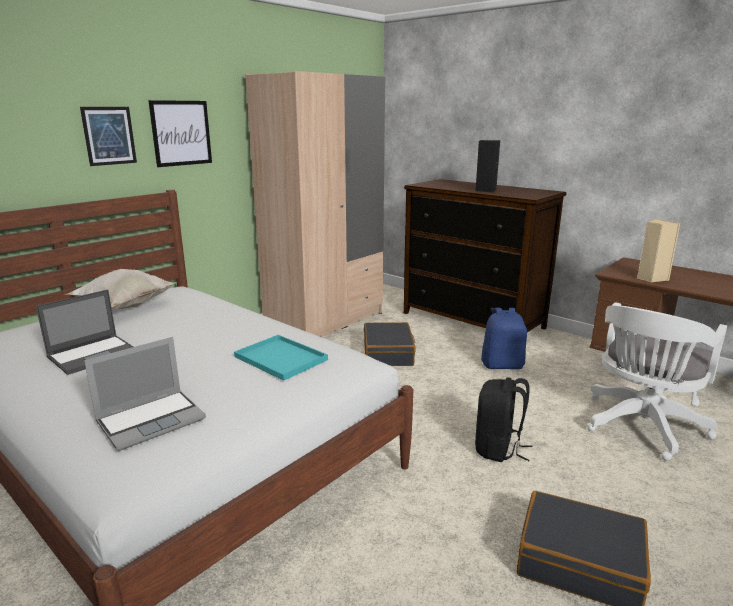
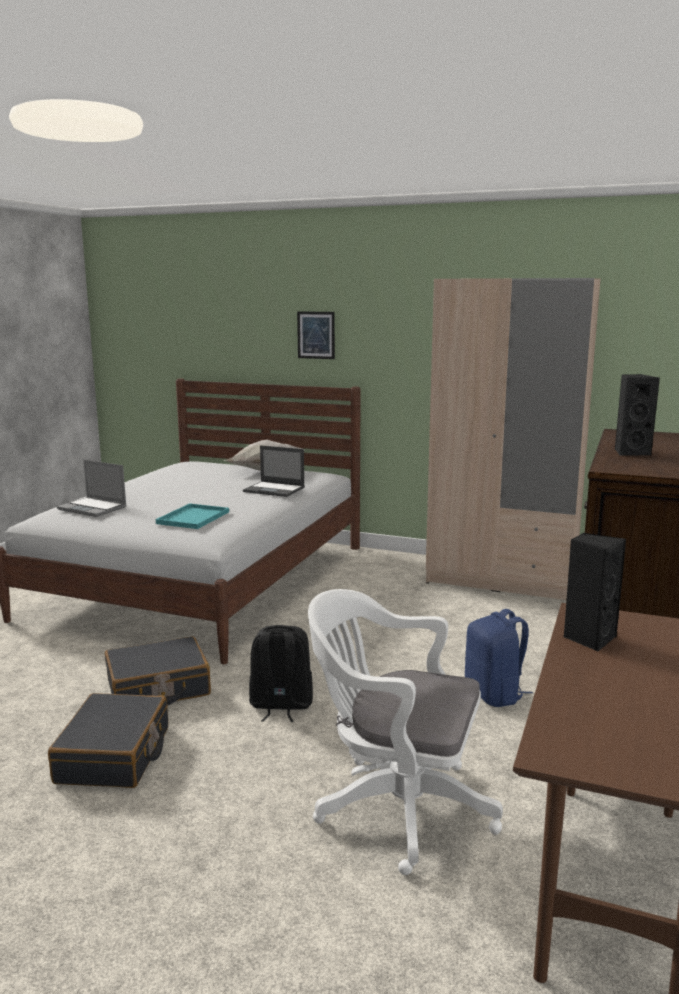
camera: 70 degrees right, 5 degrees down
laptop [36,290,133,375] -> laptop moved to [243,445,305,497]
picture [148,100,212,167] -> none
black suitcase [364,322,416,366] -> black suitcase moved to [105,636,211,705]
beige speaker [637,219,680,283] -> black speaker [564,533,626,652]

